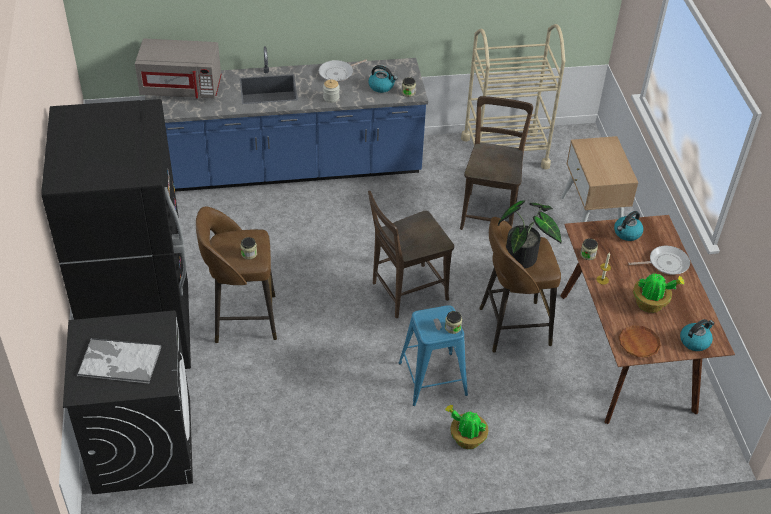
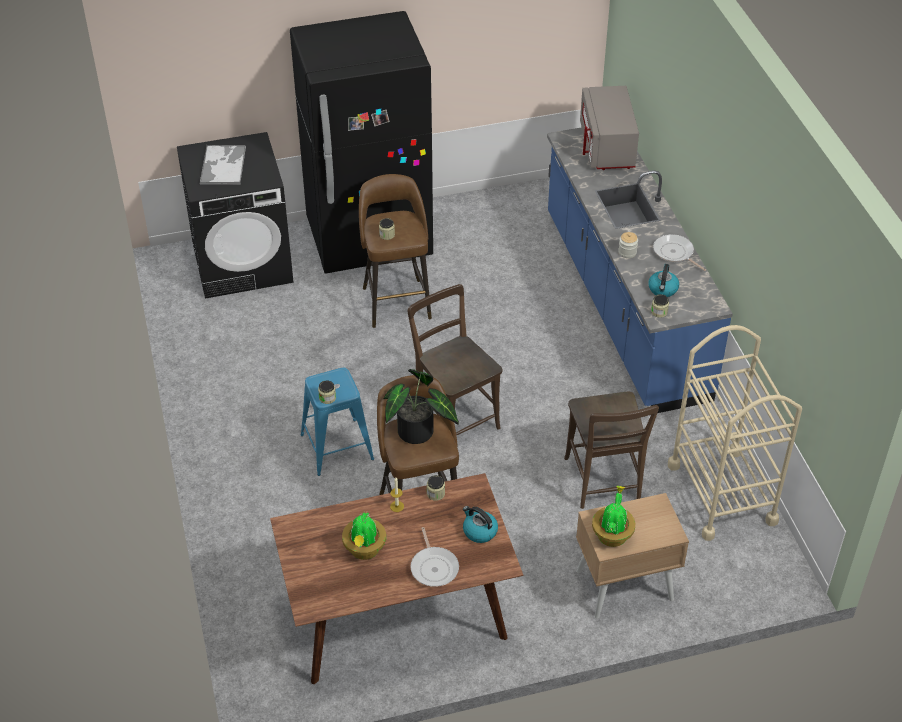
camera: 85 degrees right, 0 degrees up
potted plant [445,404,488,449] -> potted plant moved to [592,486,635,547]
brown chair [460,96,533,230] -> brown chair turned 75 degrees clockwise [564,392,659,509]
brown plate [619,326,661,357] -> none
kettle [680,319,715,351] -> none

